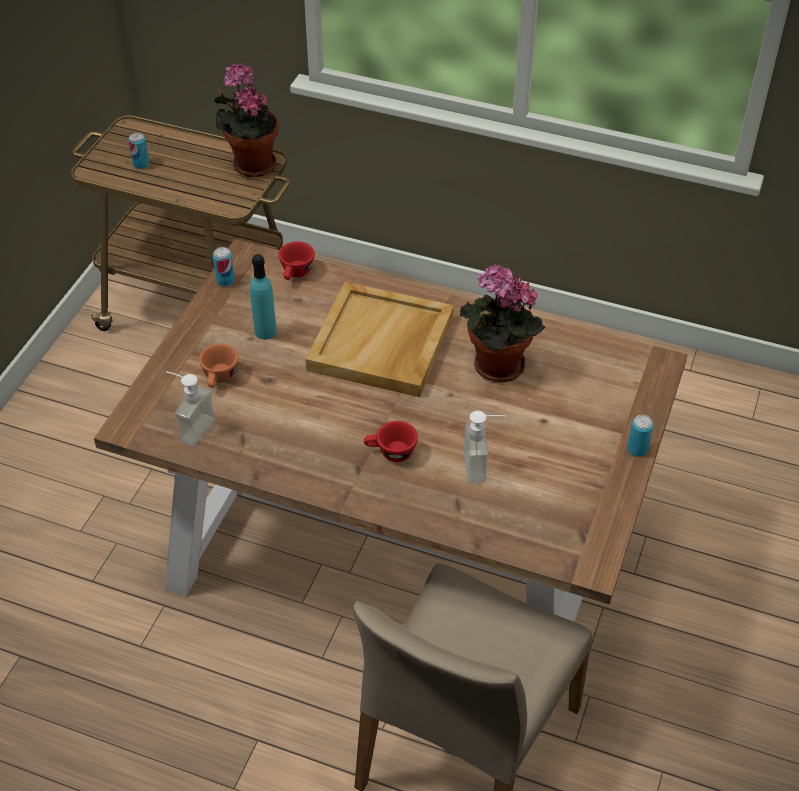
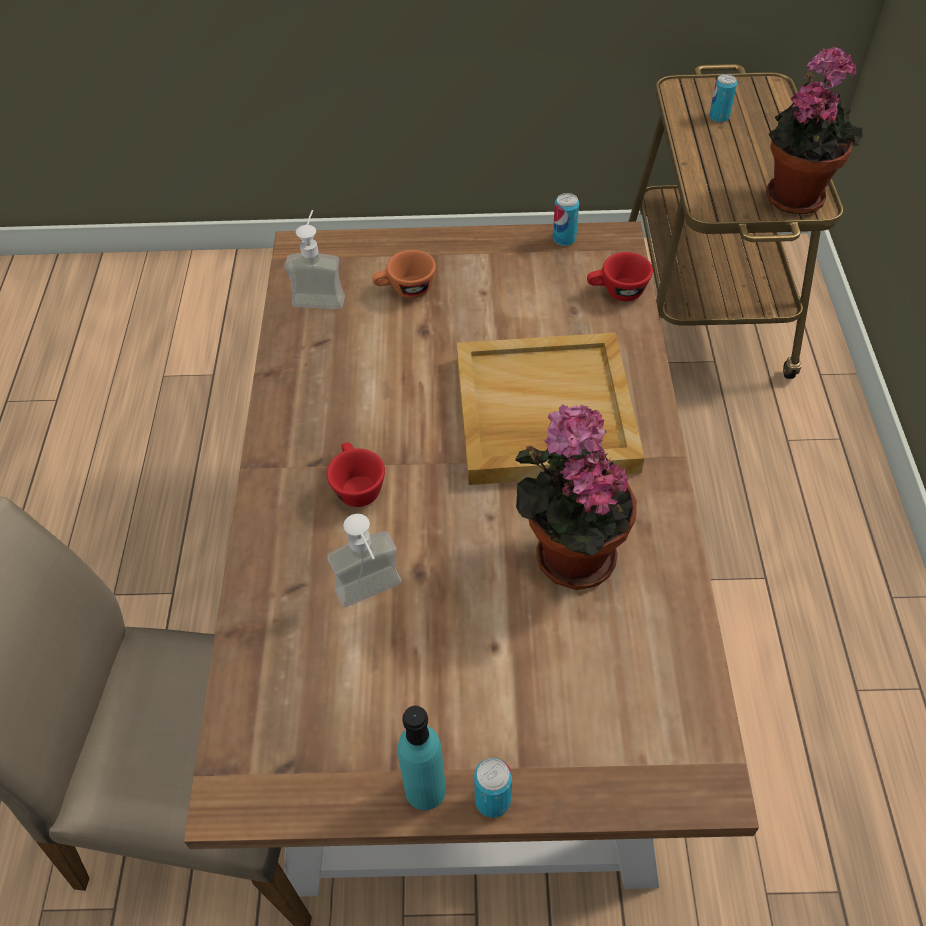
camera: 70 degrees right, 5 degrees up
turquoise bottle [250,254,277,340] -> turquoise bottle moved to [398,706,446,810]

